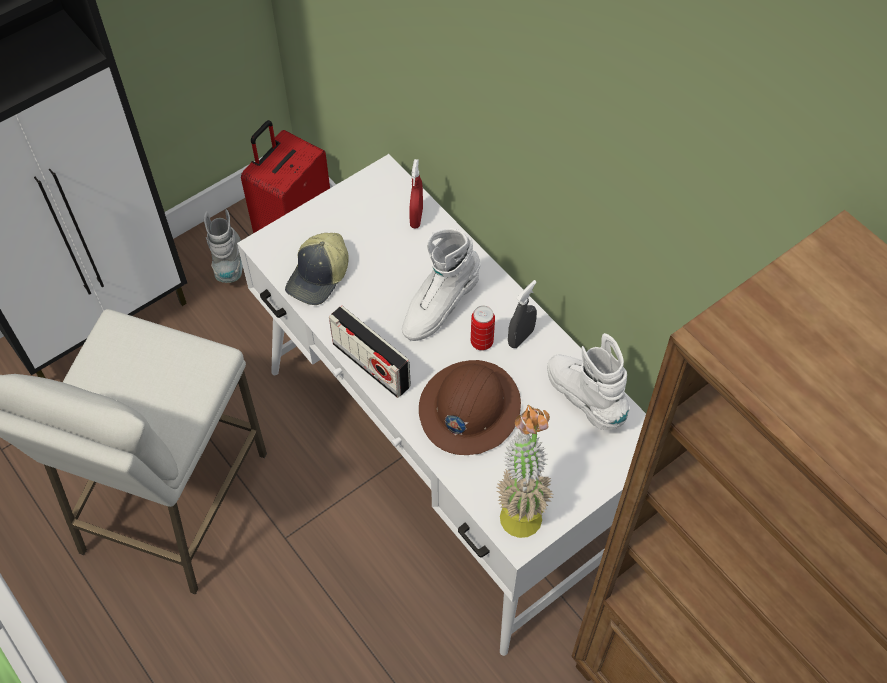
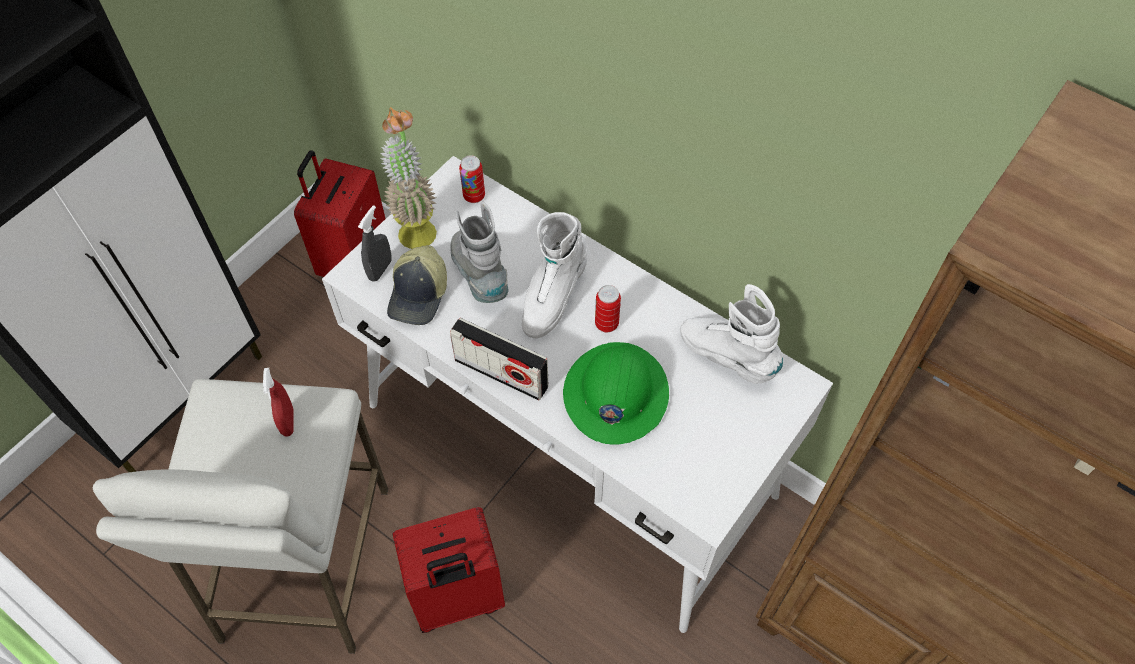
camera: 15 degrees left, 0 degrees up
grey boot [204,209,243,283] -> grey boot moved to [450,202,508,303]
red spray bottle [409,159,423,229] -> red spray bottle moved to [263,368,293,437]
brown hard hat [419,360,521,455] -> green hard hat [563,342,669,445]
potted plant [497,405,554,538] -> potted plant moved to [380,107,437,249]
grey spray bottle [508,280,537,348] -> grey spray bottle moved to [358,205,391,281]
none -> red suitcase [392,507,505,633]
none -> can [459,155,485,203]

